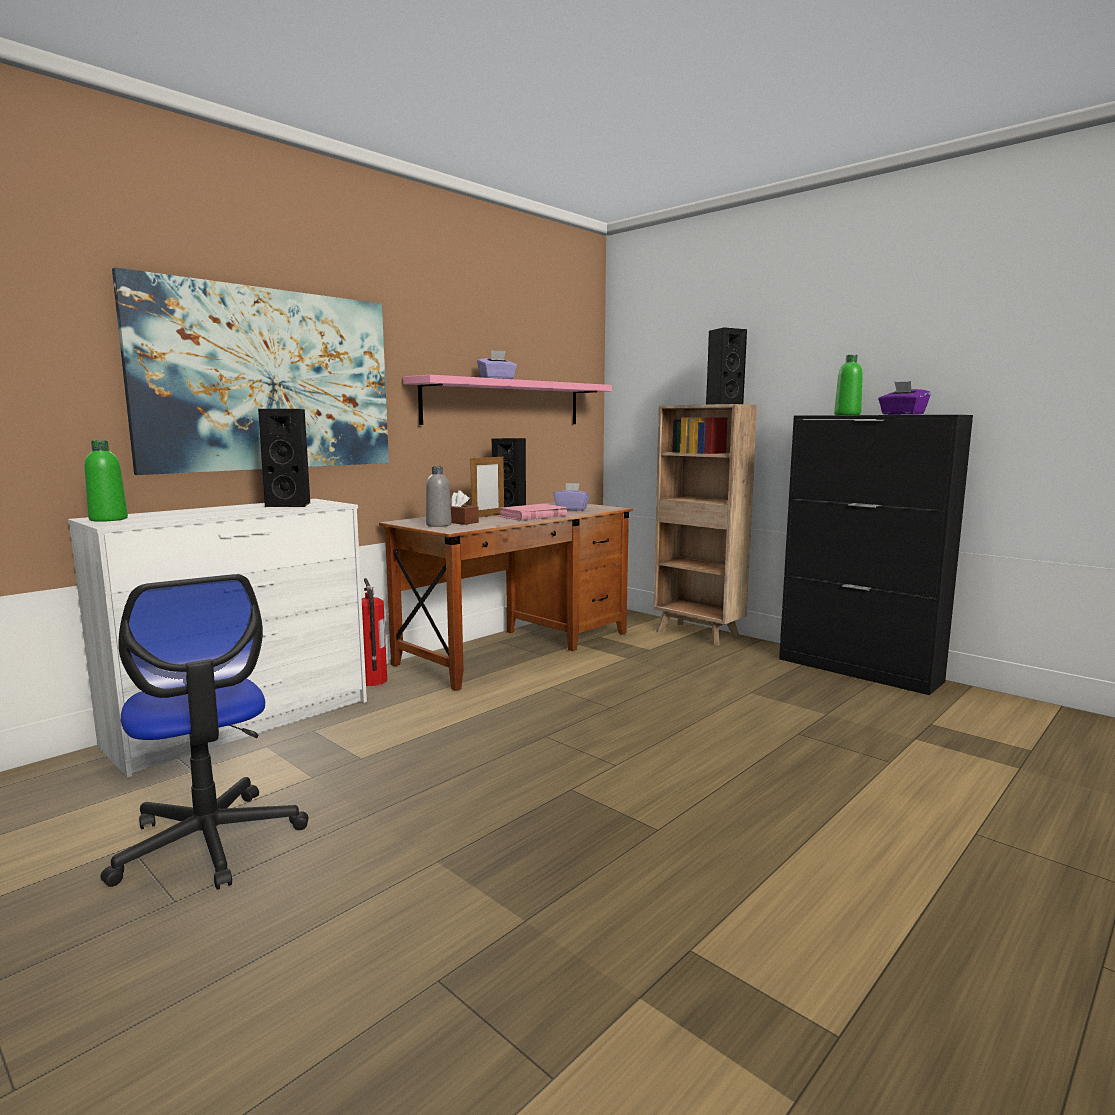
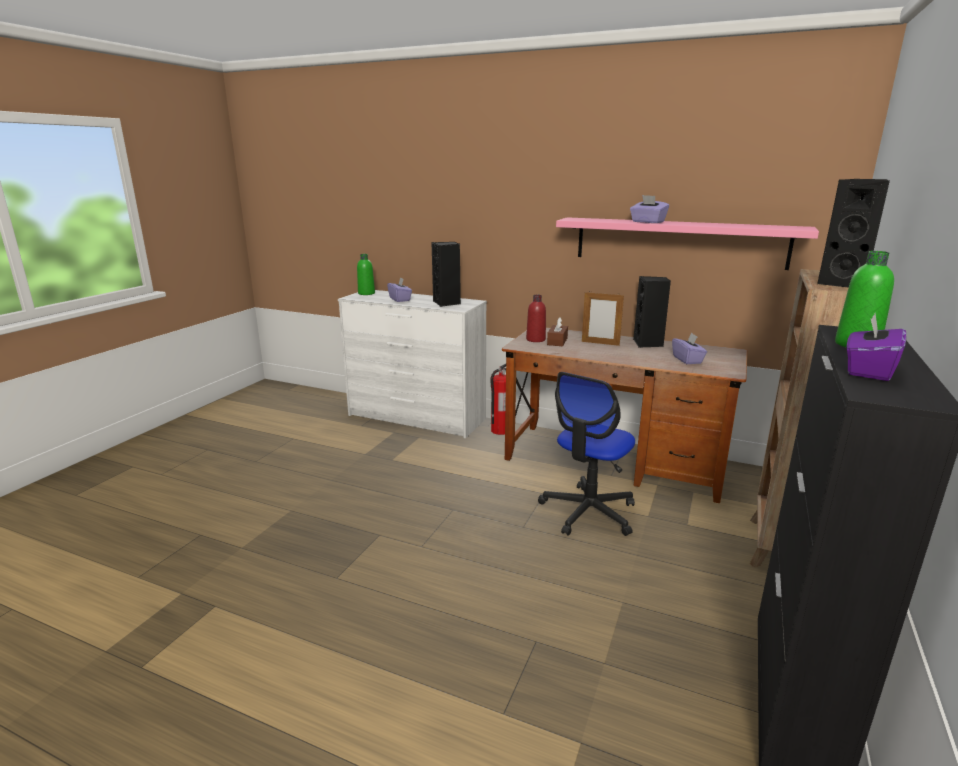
camera: 70 degrees right, 10 degrees up
office chair [100,574,308,890] -> office chair moved to [538,372,635,536]
picture [112,267,389,475] -> none
grey bottle [426,466,452,527] -> red bottle [526,295,546,342]
pink book [497,504,567,521] -> none
none -> purple tissue box [387,277,412,302]

